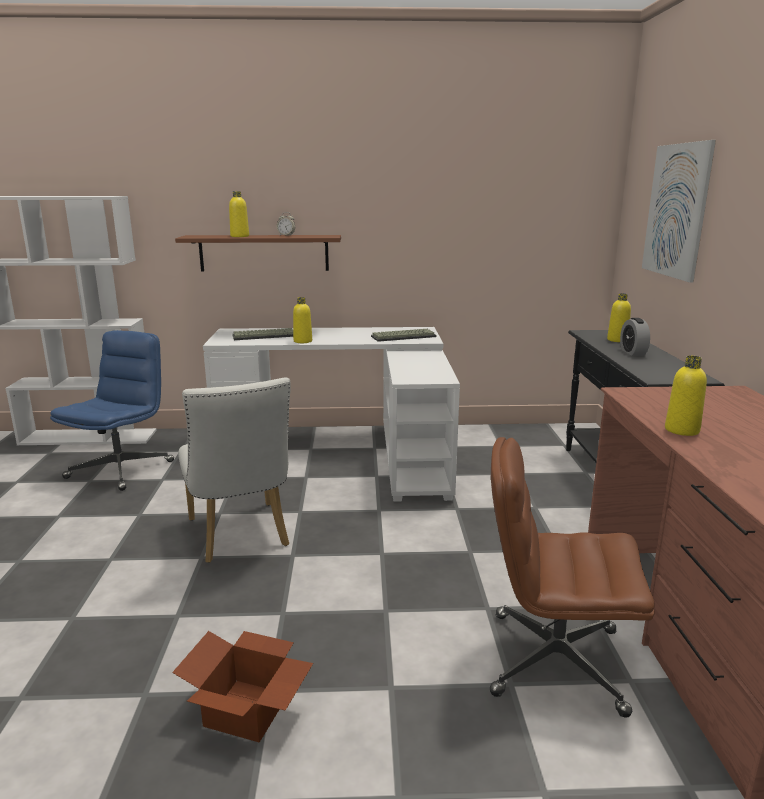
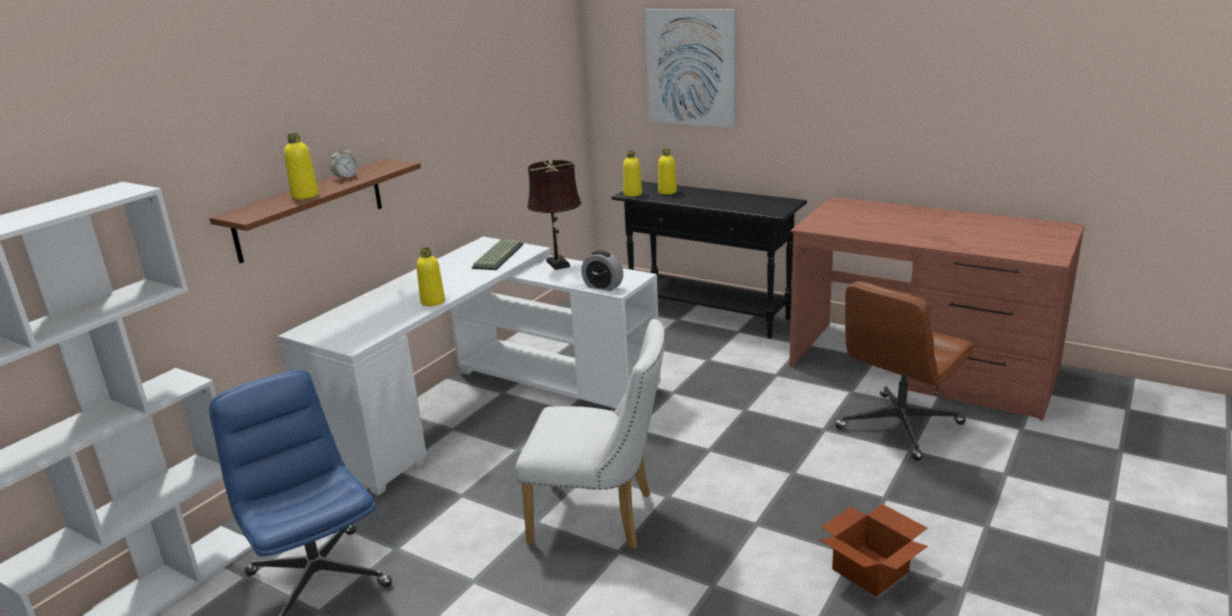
camera: 55 degrees left, 5 degrees up
keyboard [232,328,293,340] -> none
alarm clock [620,318,650,356] -> alarm clock moved to [581,250,623,291]
yellow bottle [665,356,707,436] -> yellow bottle moved to [623,151,642,197]
none -> brown table lamp [527,160,581,270]

